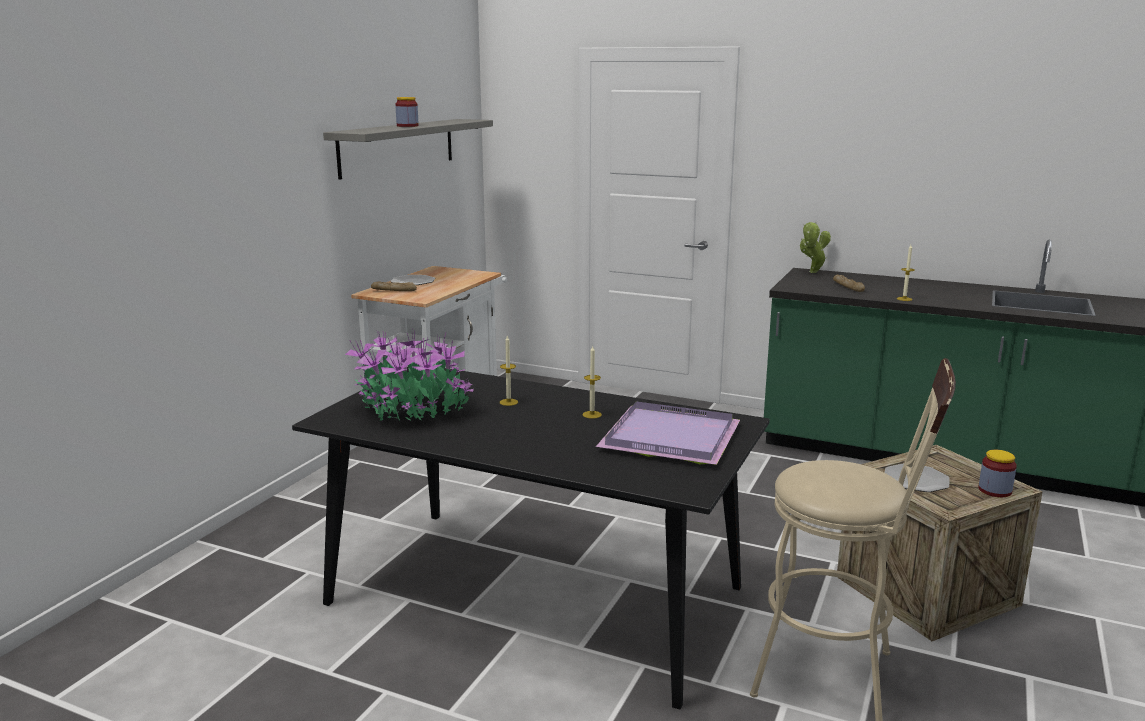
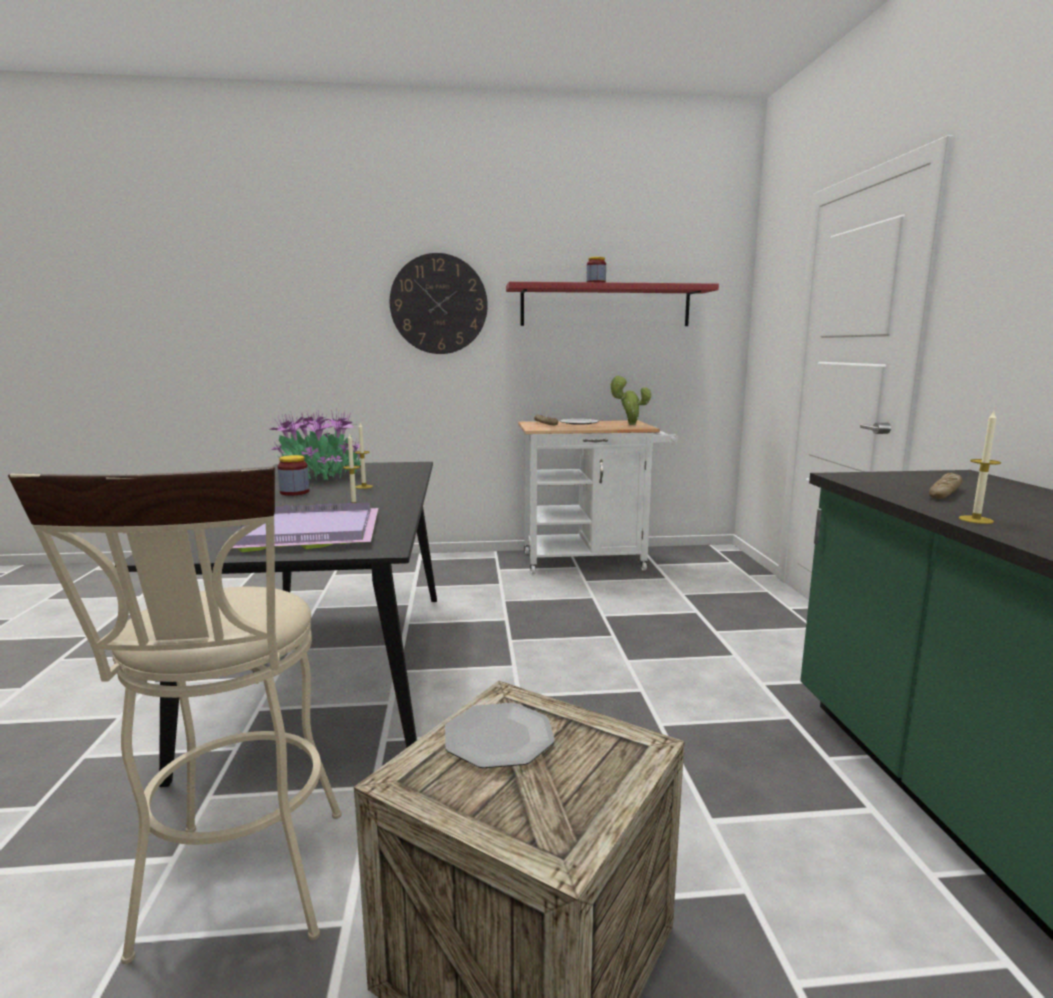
camera: 60 degrees right, 5 degrees down
grey shelf [323,119,493,180] -> red shelf [506,282,719,326]
potted plant [799,222,831,273] -> potted plant moved to [609,375,651,425]
jar [978,450,1017,497] -> jar moved to [277,455,309,496]
none -> wall clock [390,253,488,354]

